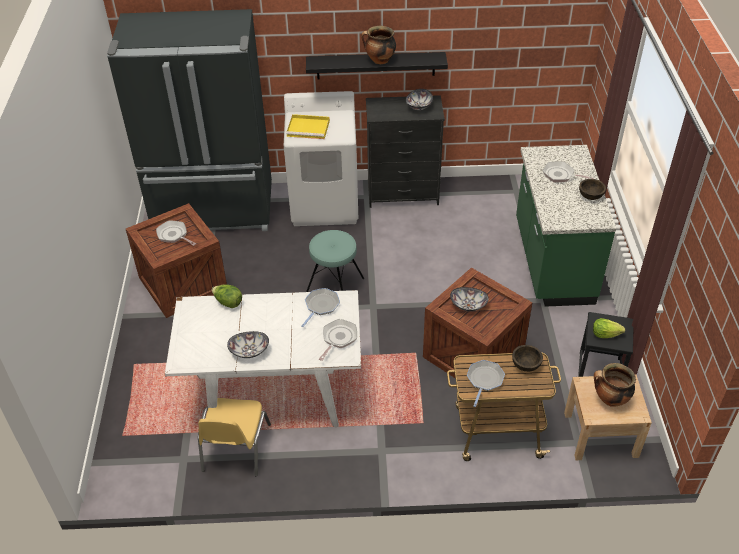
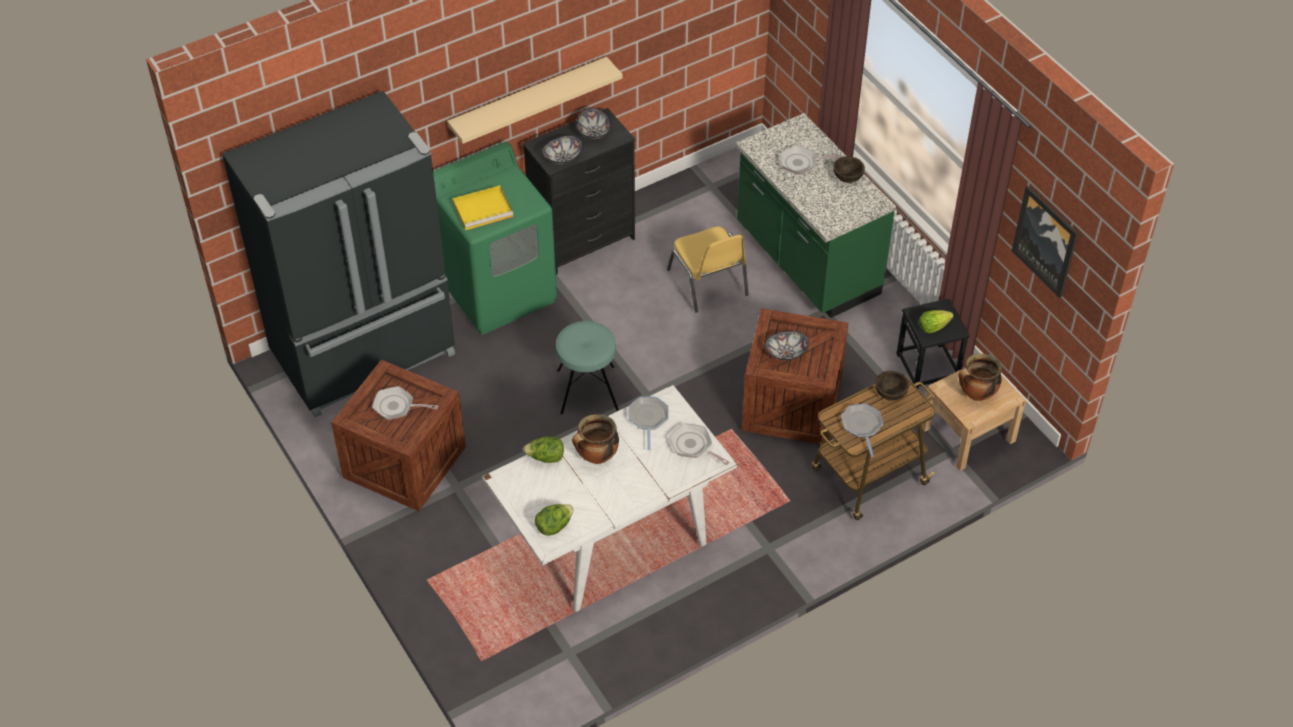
camera: 30 degrees left, 5 degrees up
yellow chair [198,398,271,476] -> yellow chair moved to [667,226,749,313]
bowl [227,331,269,358] -> bowl moved to [542,135,583,164]
white washing machine [284,91,358,226] -> green washing machine [433,142,557,335]
black shelf [306,52,448,80] -> beige shelf [447,57,623,144]
frying pan [319,319,357,361] -> frying pan turned 45 degrees counterclockwise [669,423,730,465]
cooking pot [361,26,396,64] -> cooking pot moved to [572,414,619,464]
none -> lettuce [535,504,574,536]
none -> picture [1012,186,1078,298]

